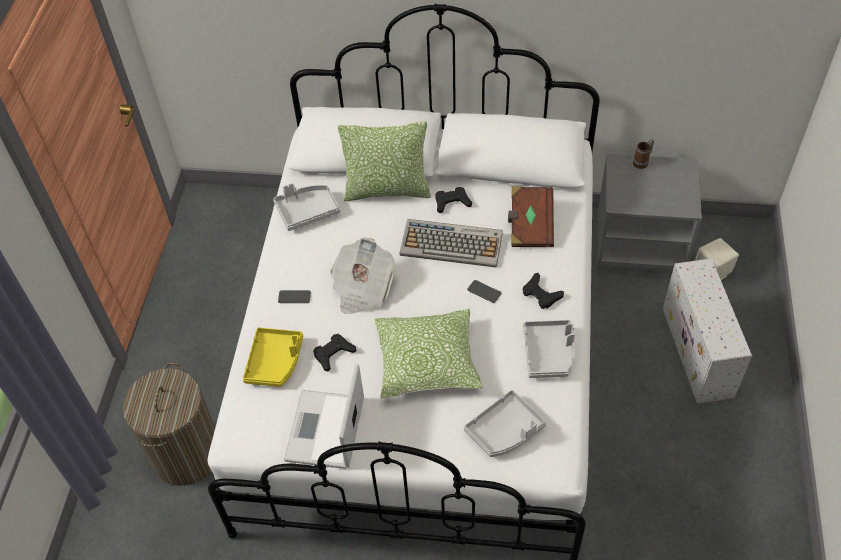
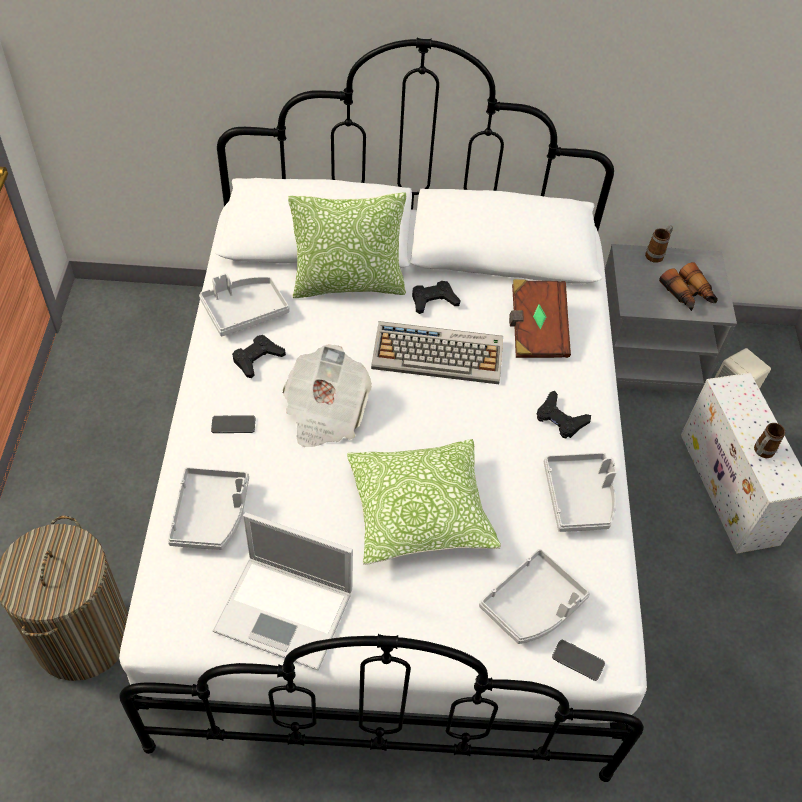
camera: 10 degrees left, 0 degrees up
yellow tray [243,327,303,387] -> grey tray [168,467,249,550]
laptop [284,364,364,469] -> laptop turned 75 degrees counterclockwise [213,512,353,670]
black game controller [313,334,356,371] -> black game controller moved to [232,335,286,378]
phone [467,280,501,303] -> phone moved to [552,640,605,681]
none -> binoculars [659,262,718,311]
none -> mug [754,423,785,458]

